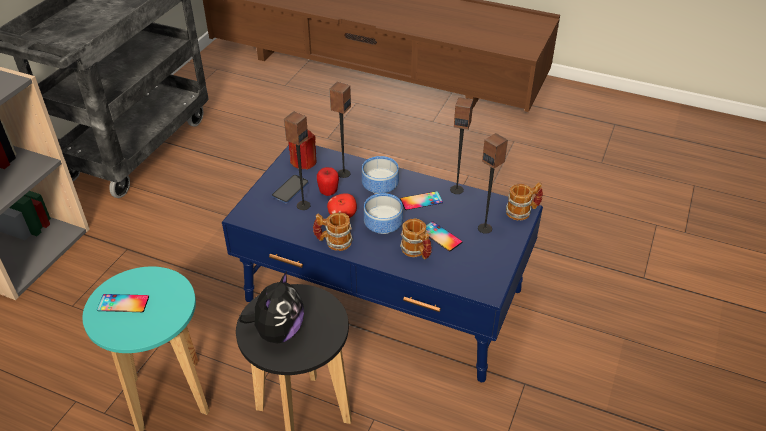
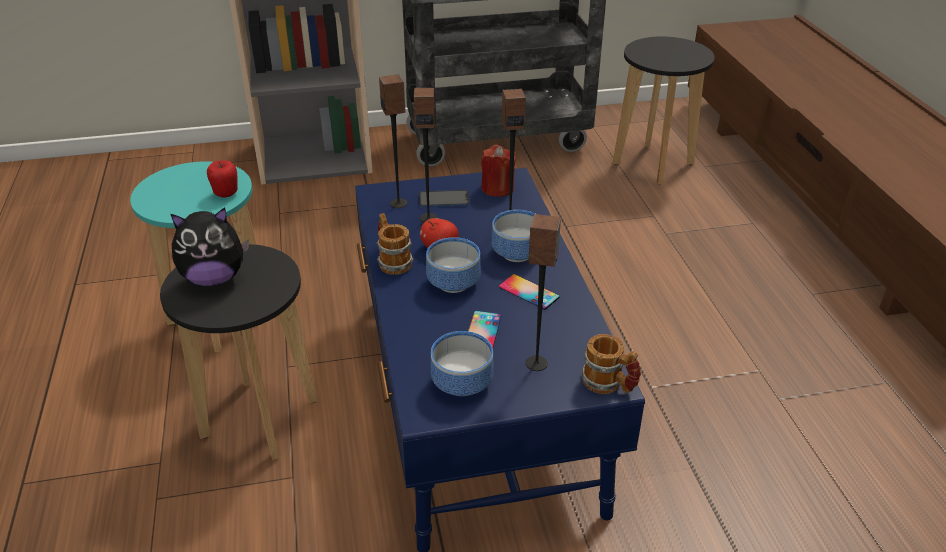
camera: 55 degrees right, 5 degrees down
phone [97,294,149,312] -> none
apple [317,167,339,196] -> apple moved to [207,160,238,198]
mug [400,218,432,259] -> none
speaker [450,97,473,194] -> speaker moved to [379,74,407,208]
none -> bowl [431,331,494,396]
none -> black stool [613,36,715,185]

